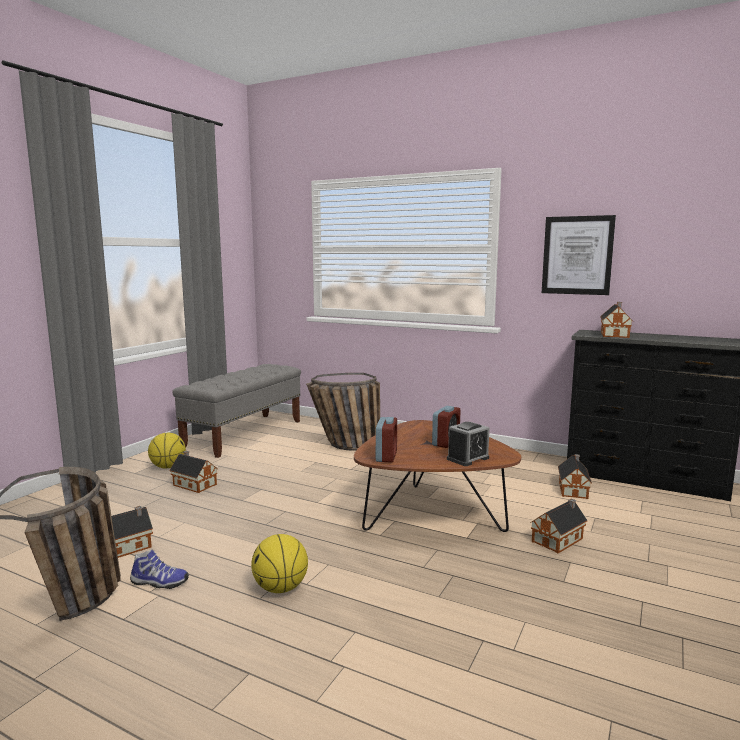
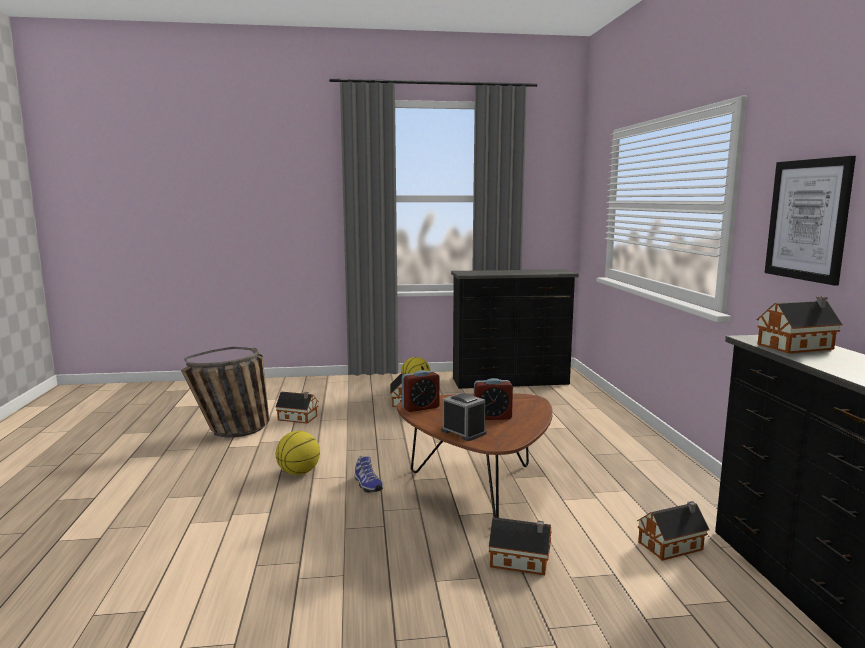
camera: 55 degrees right, 0 degrees up
shoe [130,550,189,589] -> shoe moved to [355,456,383,493]
grey bench [172,364,301,458] -> black dresser [451,269,579,389]
basket [306,373,380,450] -> none
alarm clock [447,422,490,466] -> alarm clock turned 150 degrees counterclockwise [441,393,487,441]

